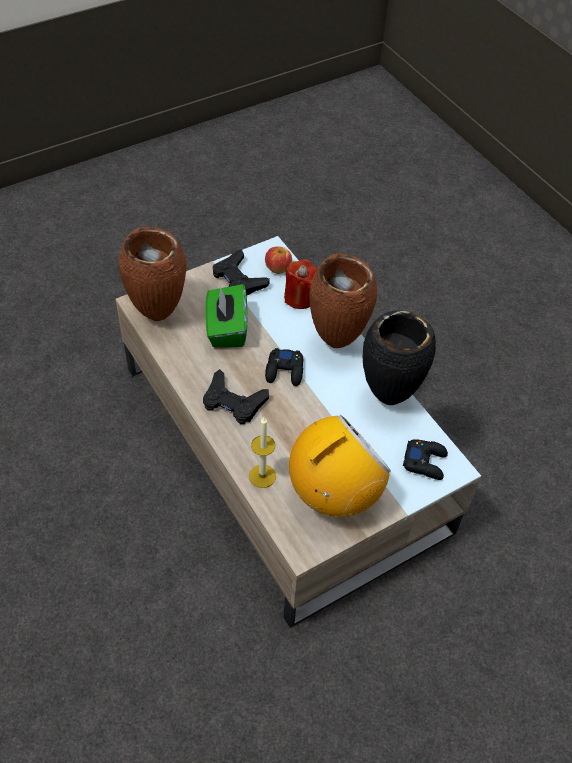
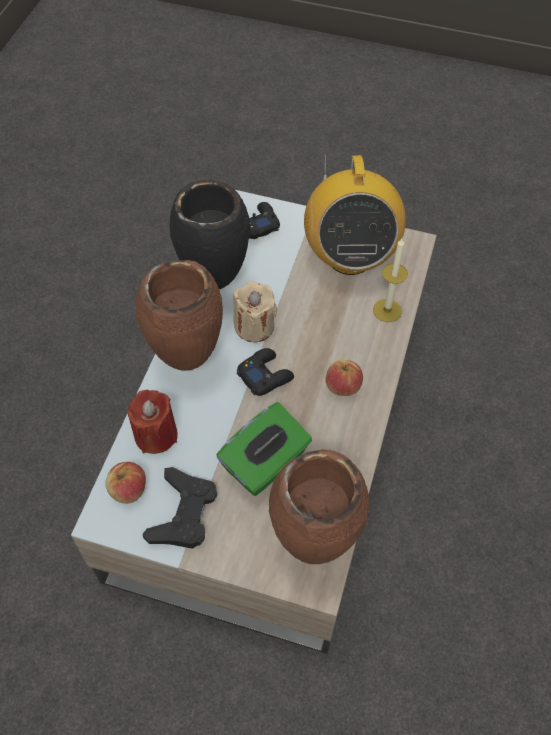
camera: 130 degrees left, 5 degrees up
black game controller [203,369,269,424] -> apple [325,360,363,396]
radio [289,415,391,517] -> radio turned 105 degrees counterclockwise [304,154,406,275]
none -> beige candle [233,281,277,342]

